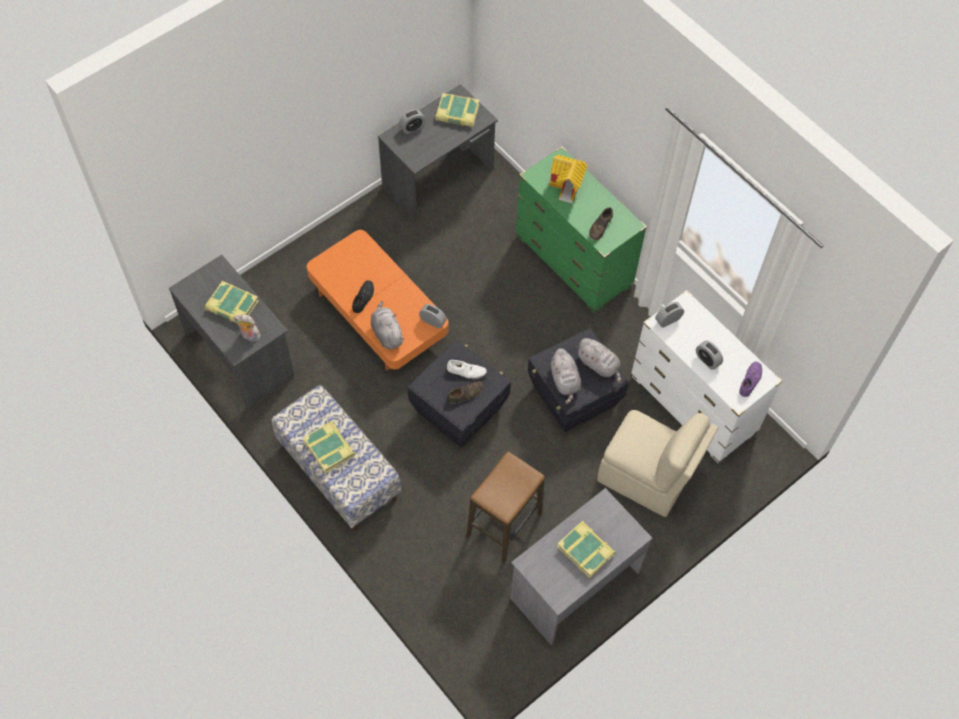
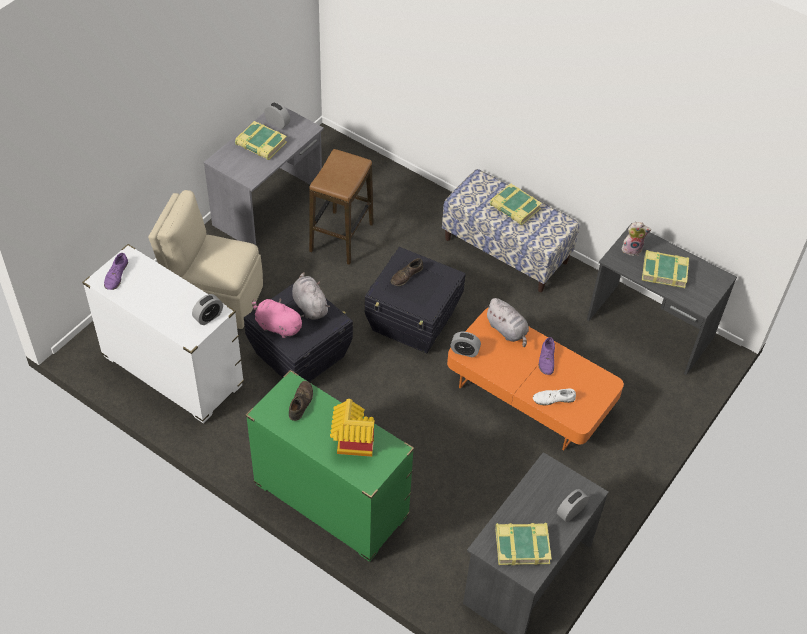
camera: 165 degrees right, 10 degrees down
black shoe [352,280,374,313] -> purple shoe [539,337,555,375]
white shoe [447,360,487,379] -> white shoe moved to [533,389,576,405]
grey plush toy [576,338,621,383] -> pink plush toy [252,299,304,338]
alarm clock [696,341,723,370] -> alarm clock moved to [264,102,290,129]

